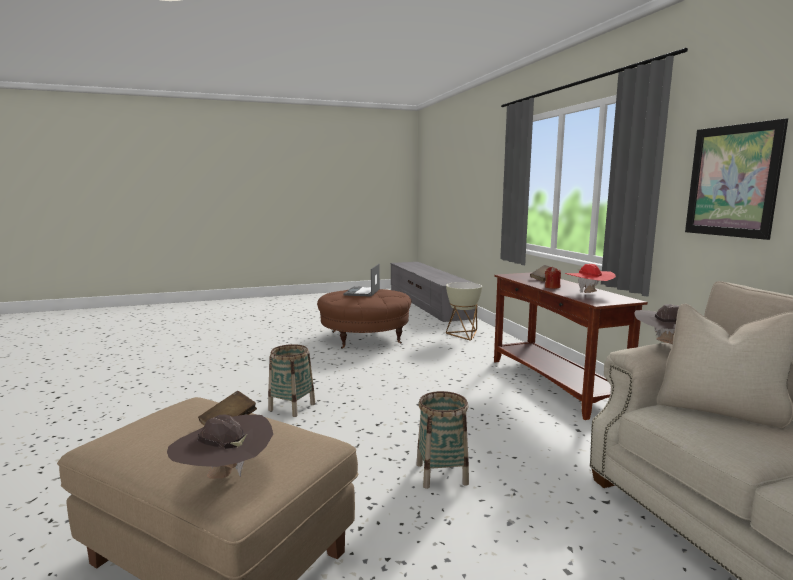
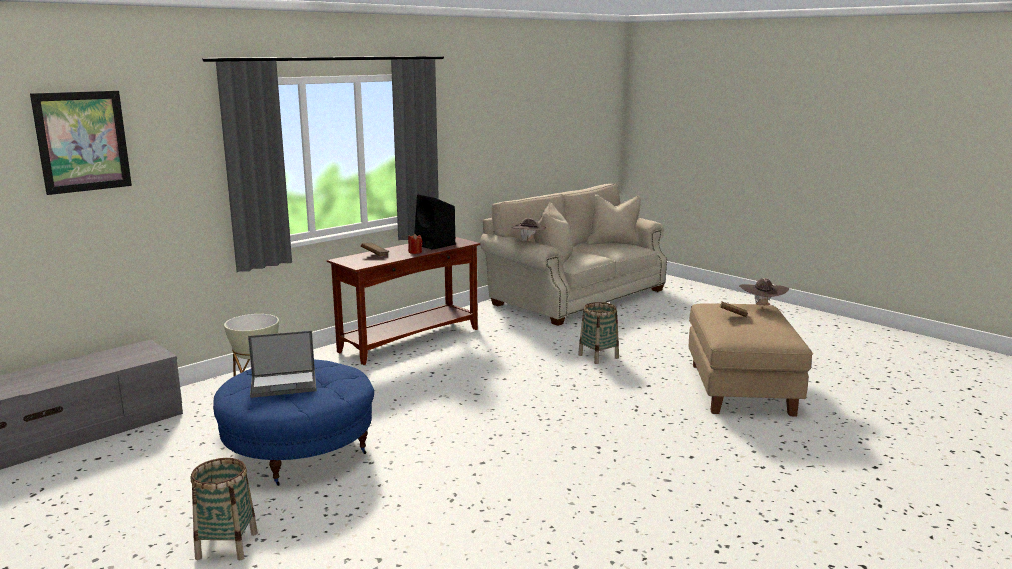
camera: 115 degrees left, 5 degrees up
basket [268,344,315,417] -> basket moved to [191,458,258,560]
brown ottoman [317,289,412,349] -> blue ottoman [213,360,374,486]
red hat [565,264,616,293] -> black speaker [414,195,455,250]
picture [685,118,788,240] -> picture moved to [30,90,132,195]

